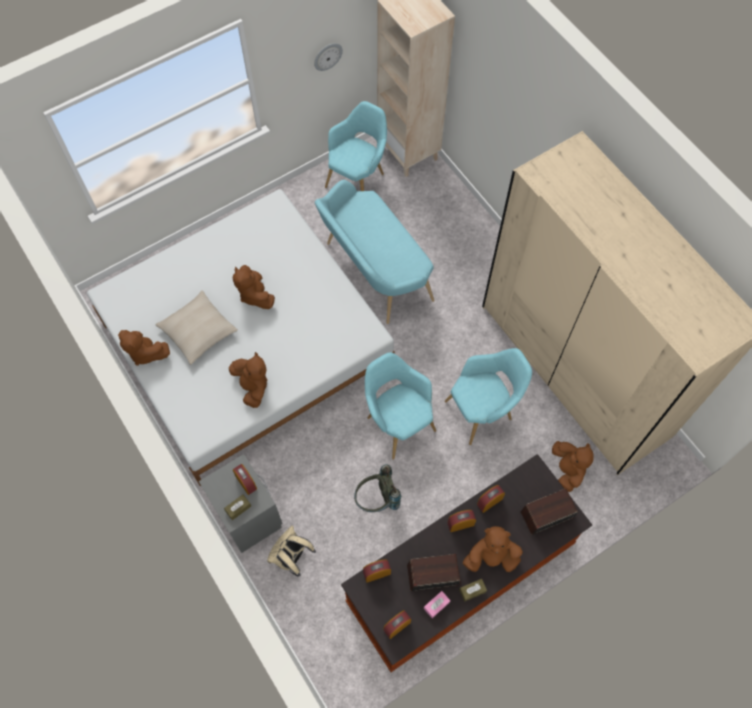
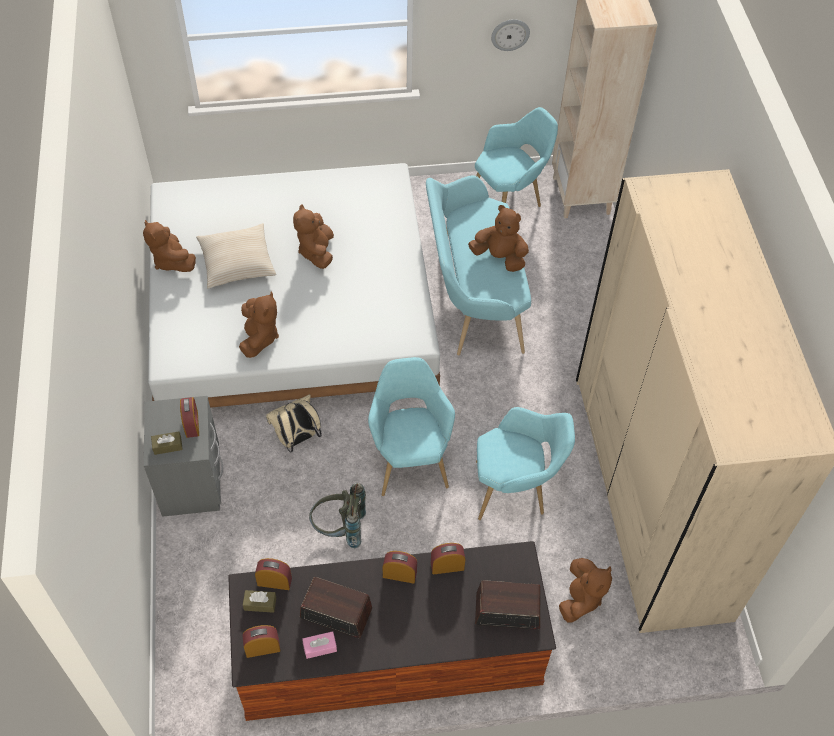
camera: 25 degrees right, 10 degrees down
beige backpack [267,525,316,577] -> beige backpack moved to [266,394,322,452]
brown tissue box [459,579,487,602] -> brown tissue box moved to [243,590,276,613]
brown plush toy [463,526,523,572] -> brown plush toy moved to [468,205,529,272]

